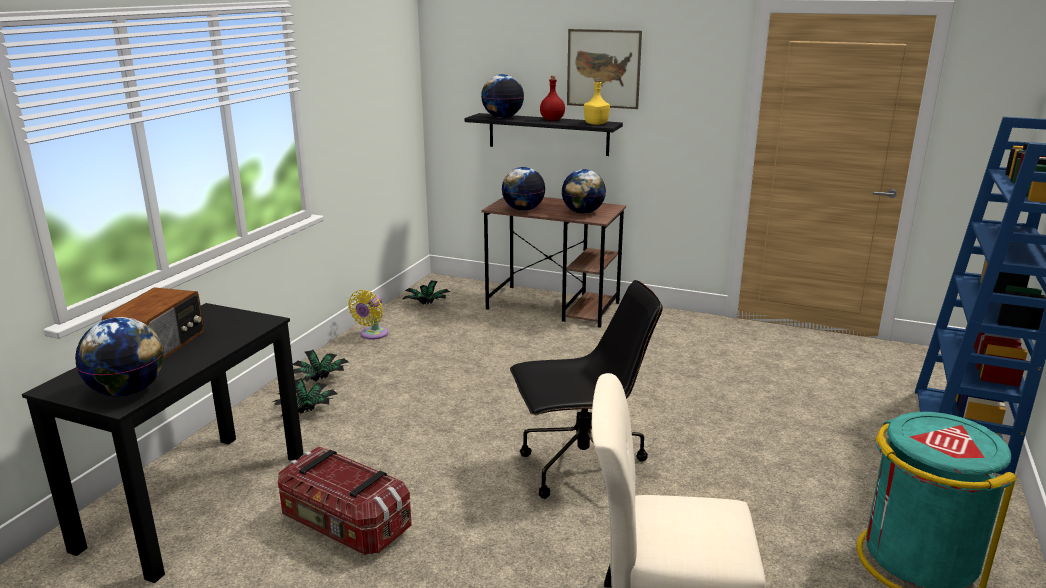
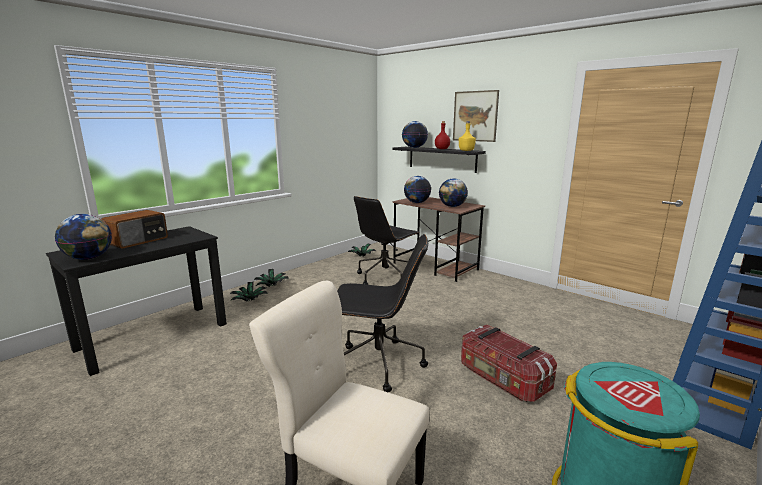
camera: 20 degrees right, 5 degrees down
storage box [278,446,412,555] -> storage box moved to [461,325,557,402]
yellow fan [348,290,388,340] -> none
none -> black office chair [354,196,419,285]

